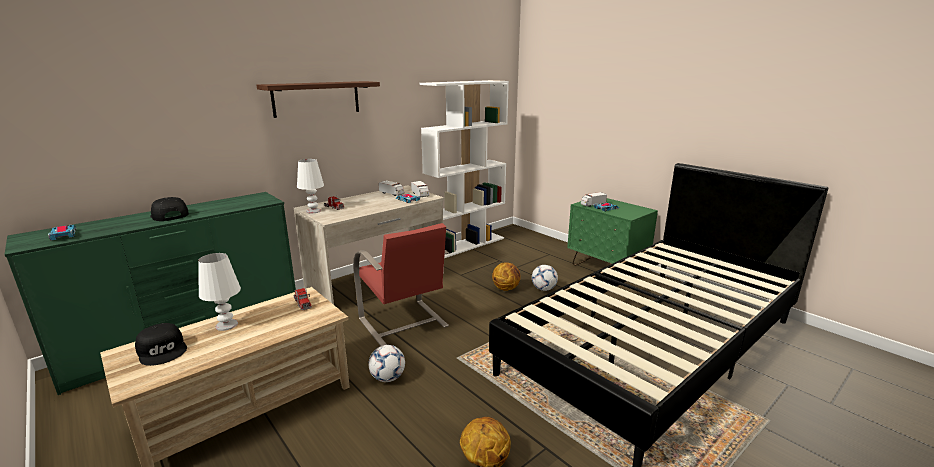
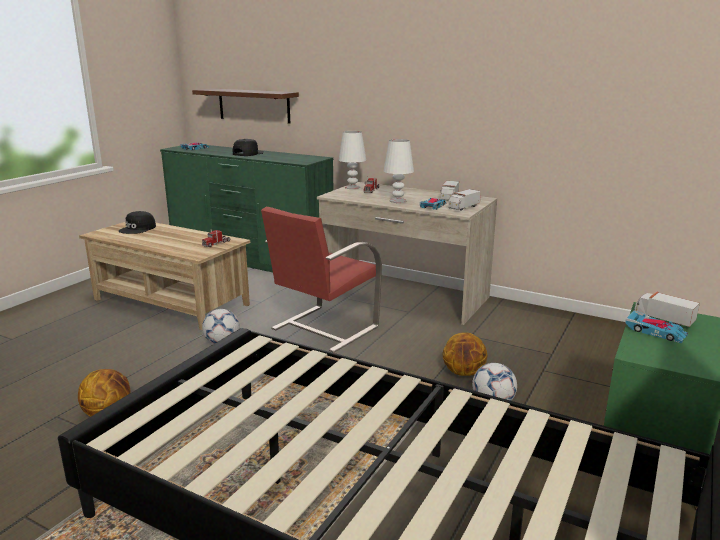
camera: 70 degrees right, 0 degrees up
white table lamp [198,253,241,331] -> white table lamp moved to [384,139,414,203]
shelf [257,81,380,118] -> shelf moved to [192,89,299,124]
white bookcase [420,80,509,258] -> none

